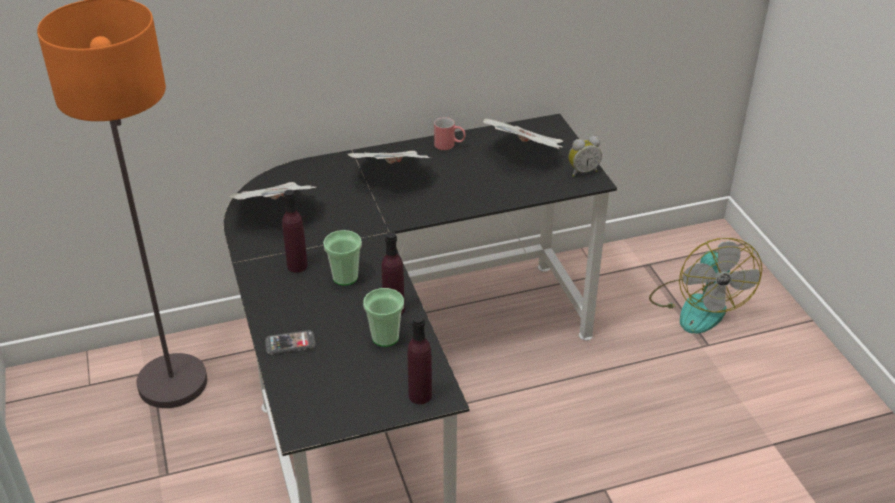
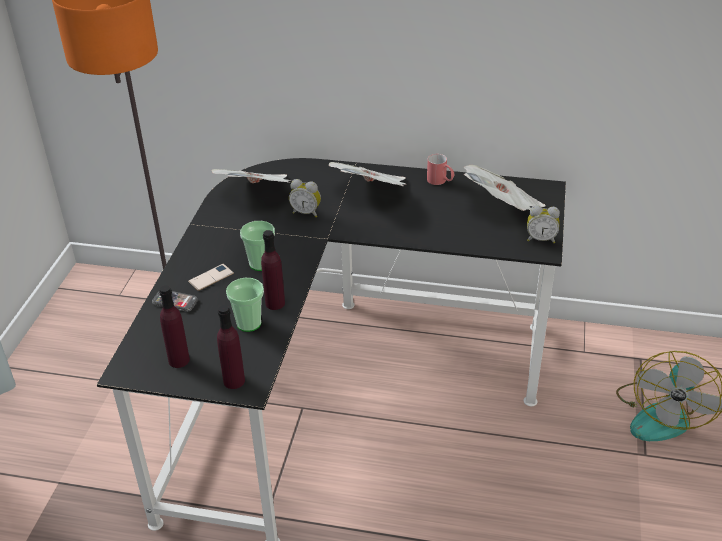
camera: 30 degrees right, 0 degrees up
purple bottle [282,190,308,273] -> purple bottle moved to [159,285,190,368]
none -> phone [188,264,234,291]
none -> alarm clock [289,179,321,218]

